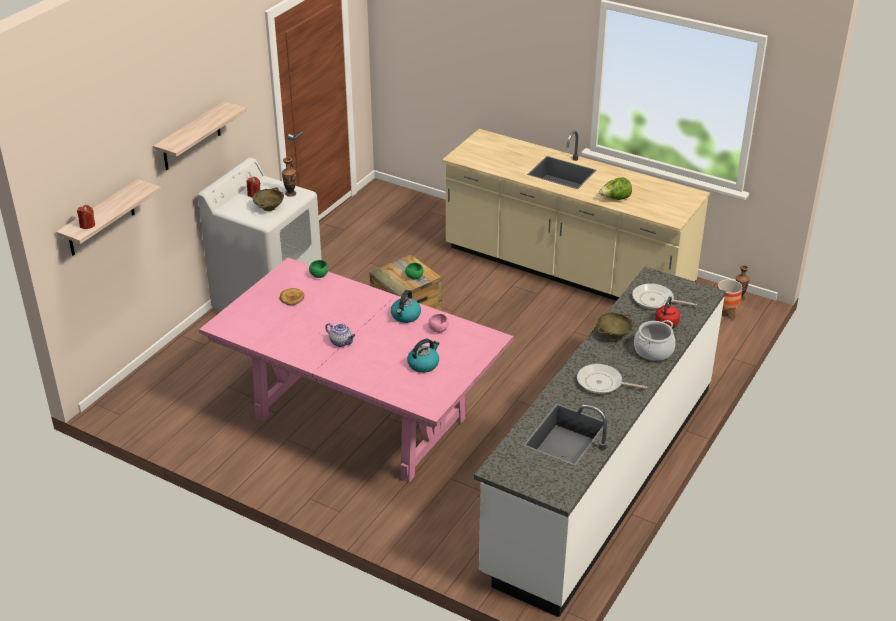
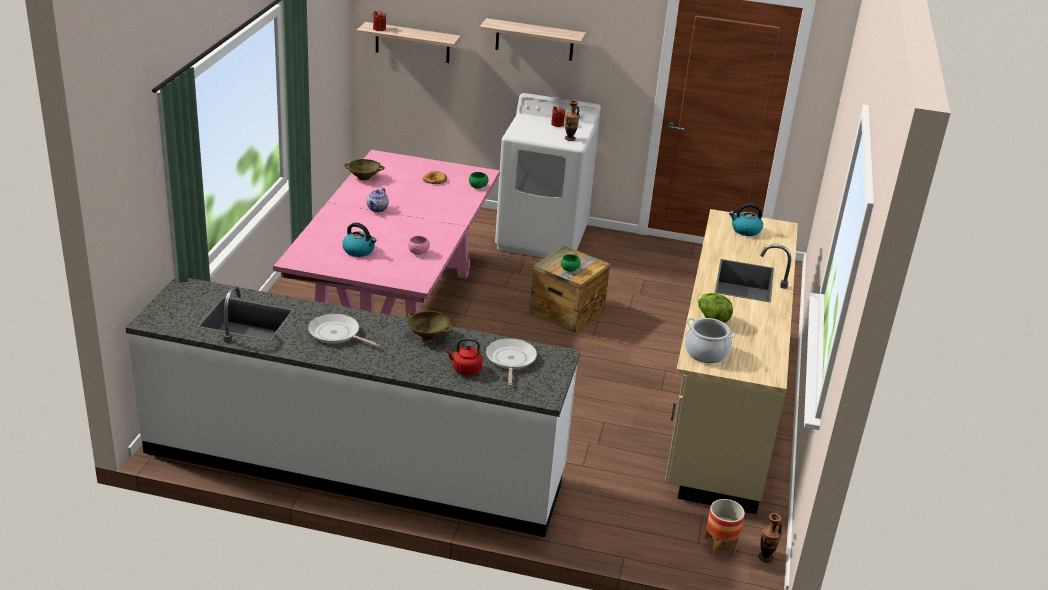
camera: 70 degrees right, 5 degrees down
beige bowl [252,187,284,211] -> beige bowl moved to [344,159,385,181]
kettle [391,290,421,323] -> kettle moved to [729,203,763,236]
frying pan [577,364,648,394] -> frying pan turned 60 degrees counterclockwise [308,313,379,346]
cooking pot [634,320,675,361] -> cooking pot moved to [685,318,736,363]

